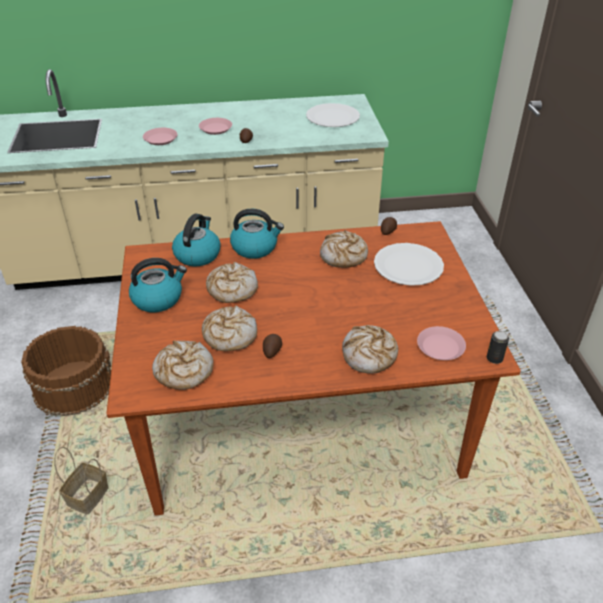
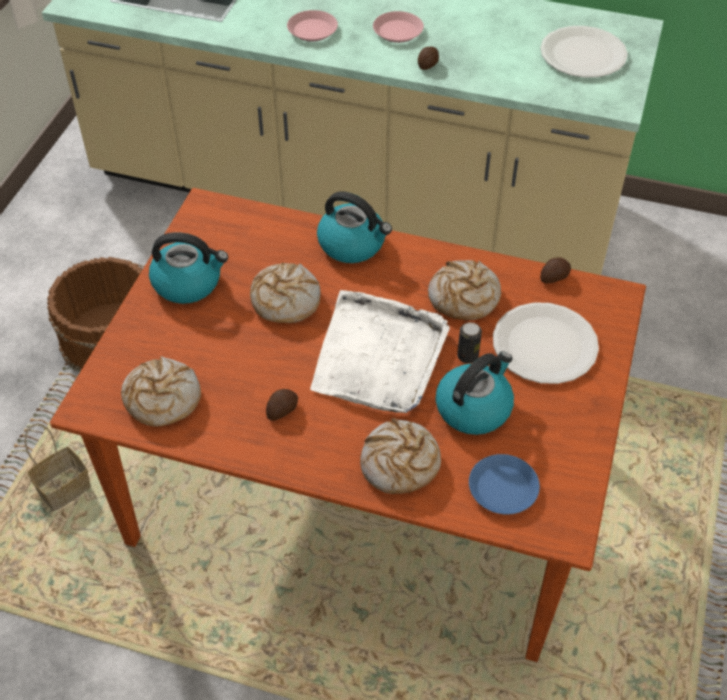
camera: 25 degrees right, 10 degrees up
kettle [172,214,220,266] -> kettle moved to [436,351,514,435]
bread [202,305,257,351] -> none
pink plate [417,326,466,360] -> blue plate [469,454,540,515]
can [487,331,509,364] -> can moved to [457,322,482,363]
none -> white tray [310,290,450,413]

